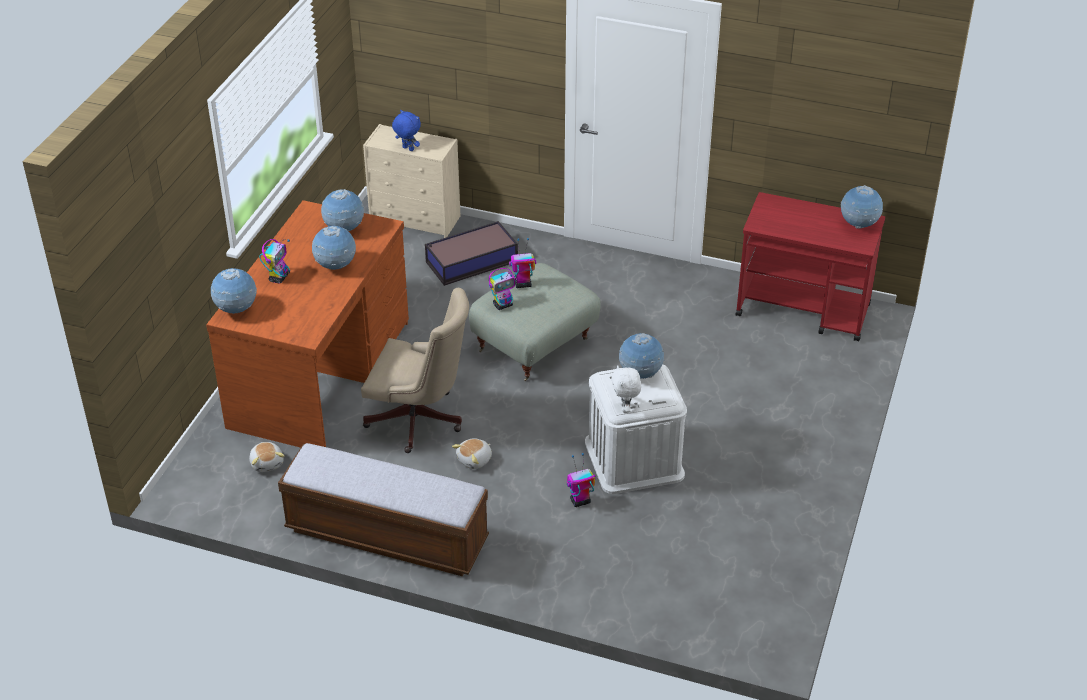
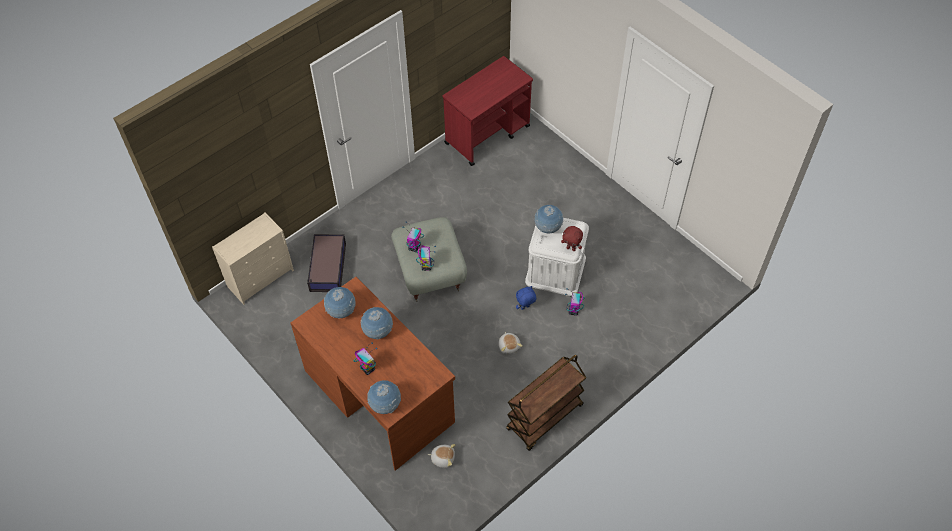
camera: 60 degrees left, 15 degrees up
bench [278,443,489,576] -> brown cart [506,355,586,451]
beige office chair [361,288,469,453] -> none
blue plush toy [392,110,421,151] -> blue plush toy moved to [516,286,536,310]
white plush toy [612,365,641,413] -> red plush toy [561,226,583,251]
globe [841,185,883,229] -> none

